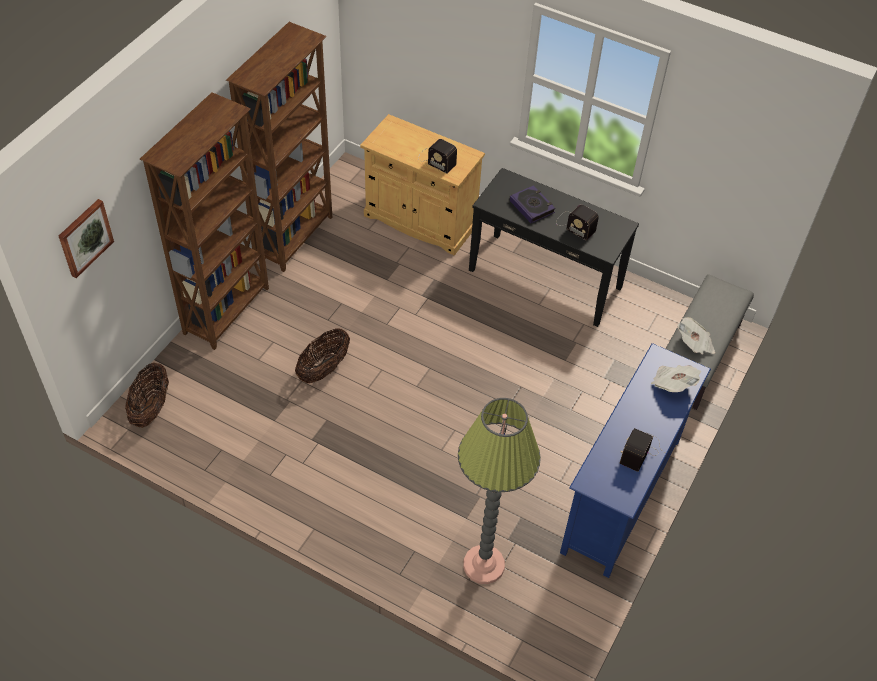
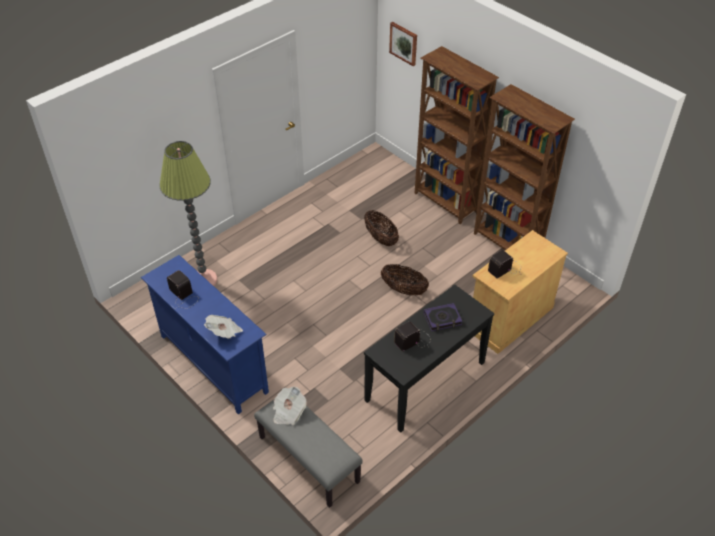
camera: 110 degrees right, 5 degrees down
basket [125,363,169,428] -> basket moved to [381,264,429,295]

